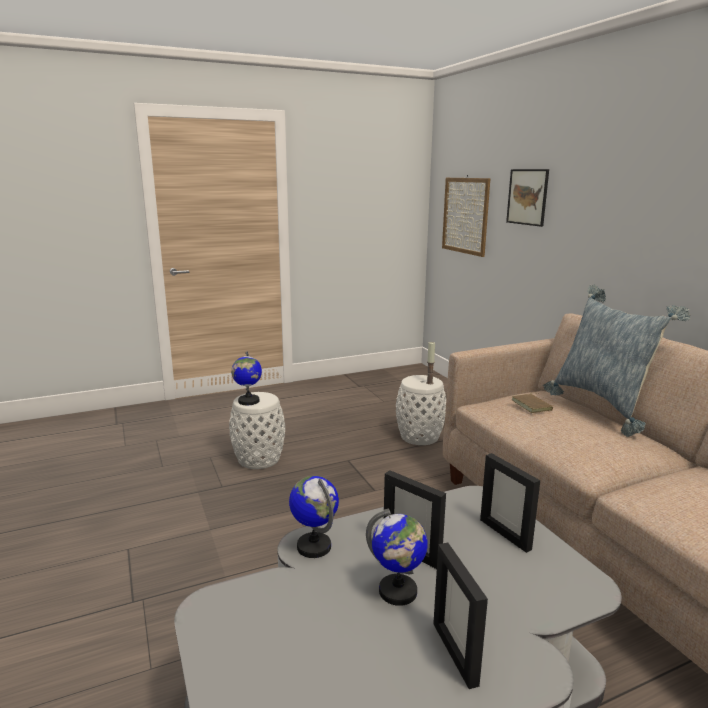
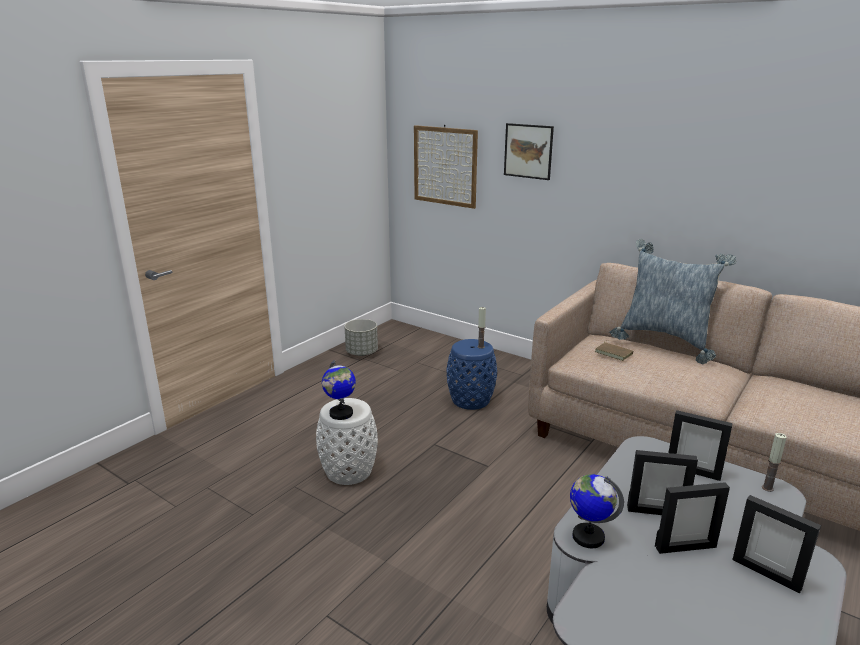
camera: 30 degrees left, 5 degrees up
globe [366,509,428,606] -> picture frame [655,482,730,554]
white stool [396,375,446,445] -> blue stool [447,339,497,410]
none -> grey planter [344,319,378,356]
none -> candle [762,433,787,492]

